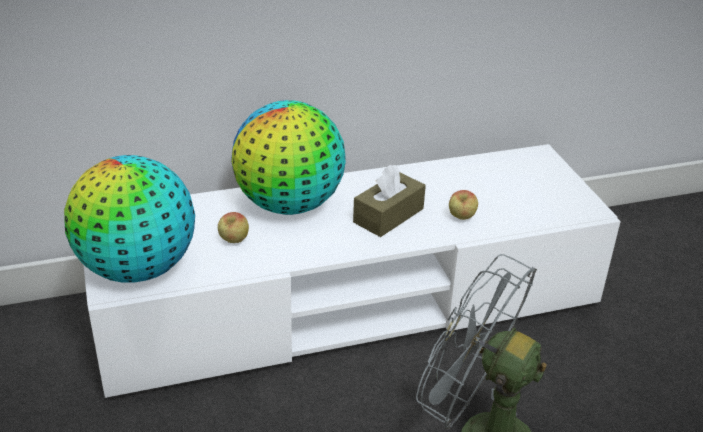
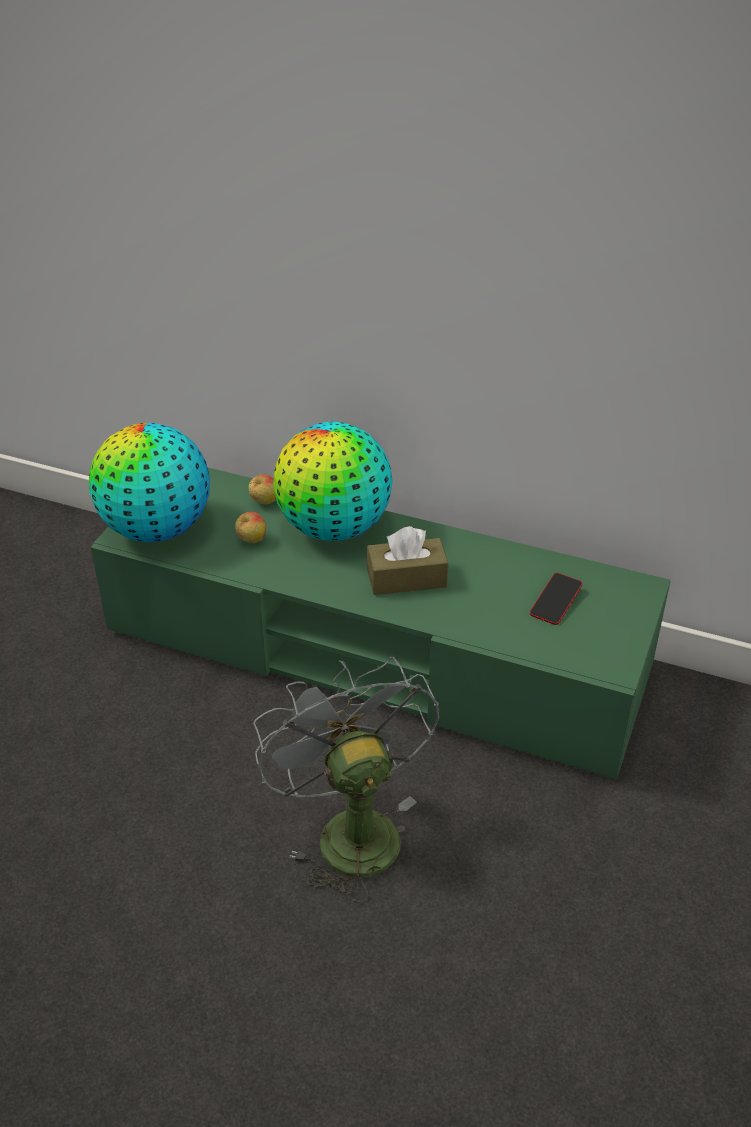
camera: 40 degrees right, 5 degrees up
white tv stand [84,144,621,398] -> green tv stand [91,468,671,779]
apple [449,190,478,220] -> apple moved to [249,474,276,505]
none -> phone [530,573,582,625]

